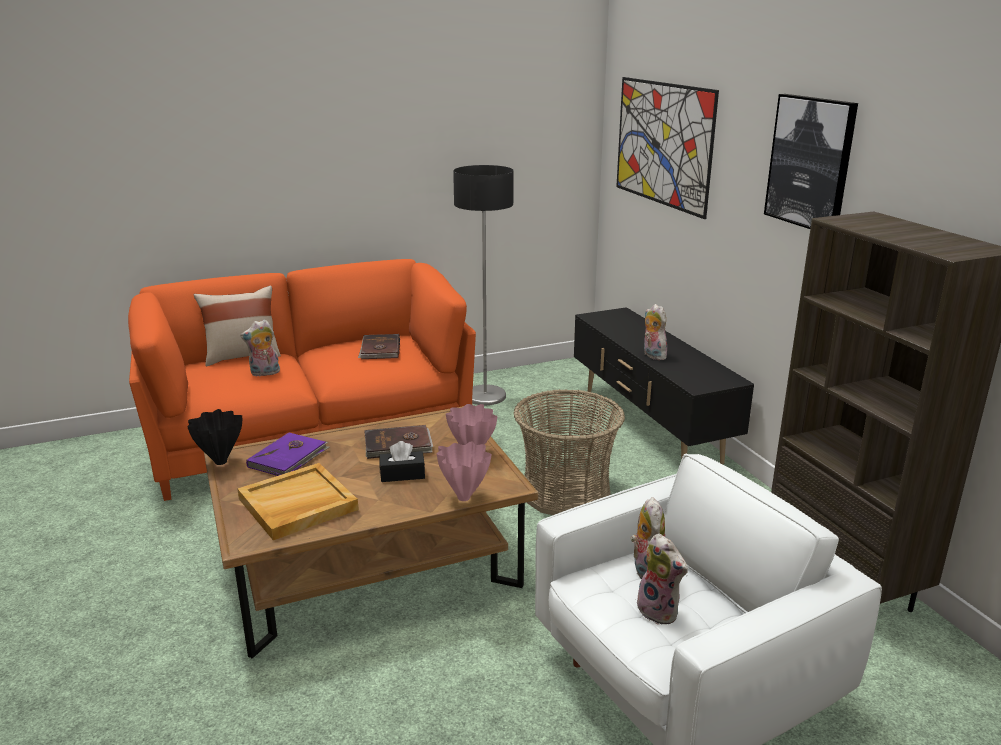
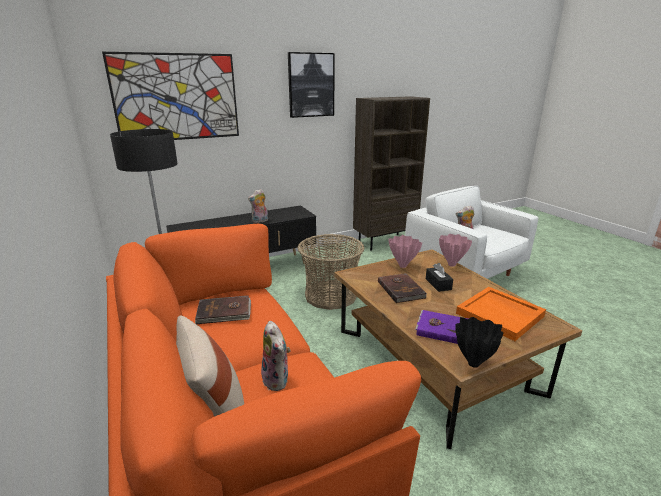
camera: 95 degrees left, 0 degrees up
beige tray [238,463,359,540] -> orange tray [456,287,546,341]
plush toy [637,534,688,625] -> none

